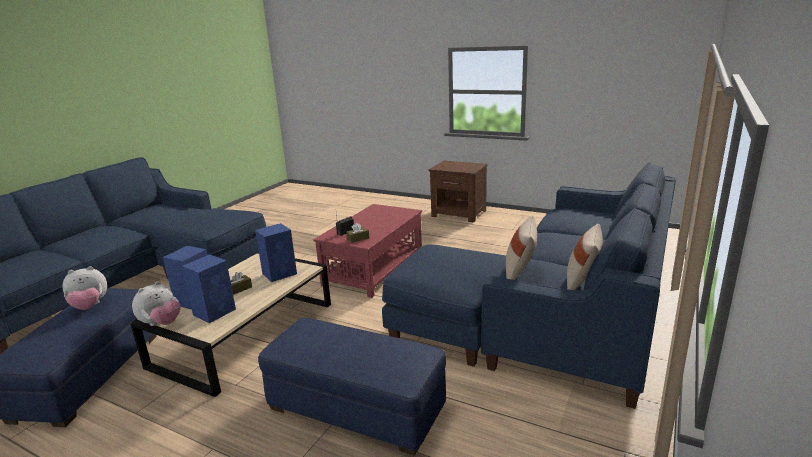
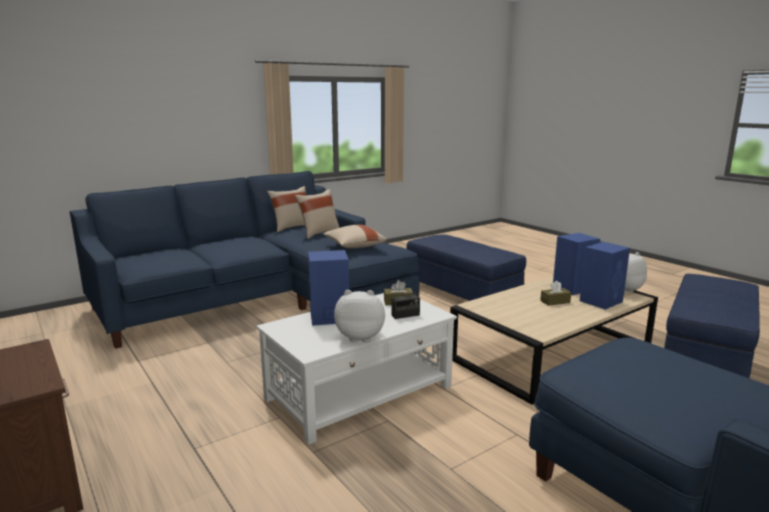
camera: 155 degrees left, 5 degrees down
plush toy [63,266,107,310] -> plush toy moved to [334,290,385,342]
blue speaker [255,223,297,282] -> blue speaker moved to [308,250,349,326]
red coffee table [313,204,422,298] -> white coffee table [256,293,457,445]
none -> beige pillow [323,225,387,248]

